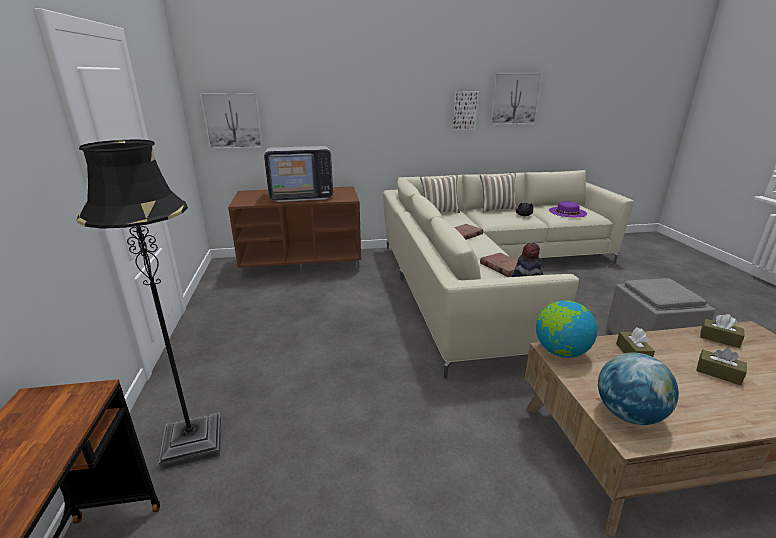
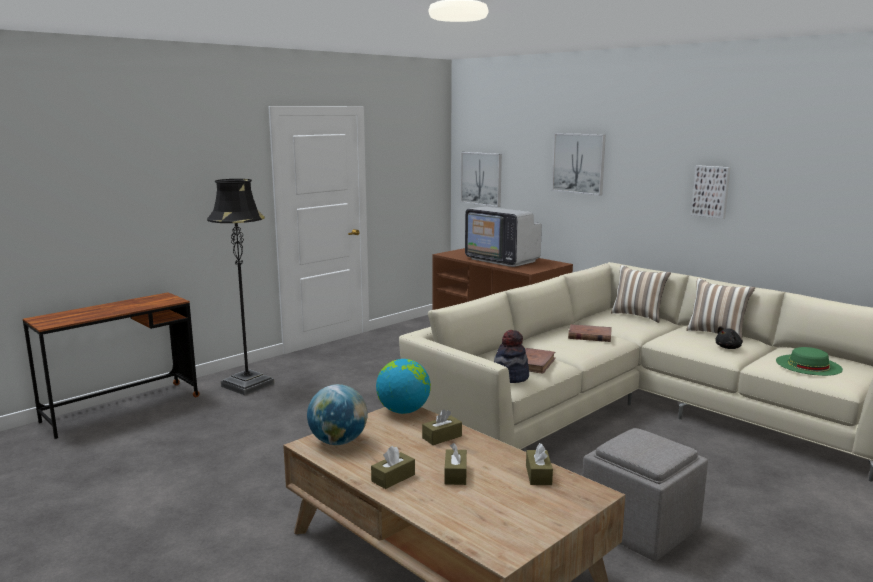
camera: 55 degrees right, 10 degrees down
picture [490,73,542,125] -> picture moved to [552,133,606,195]
purple hat [549,201,587,217] -> green hat [776,347,843,376]
none -> brown tissue box [371,446,415,489]

